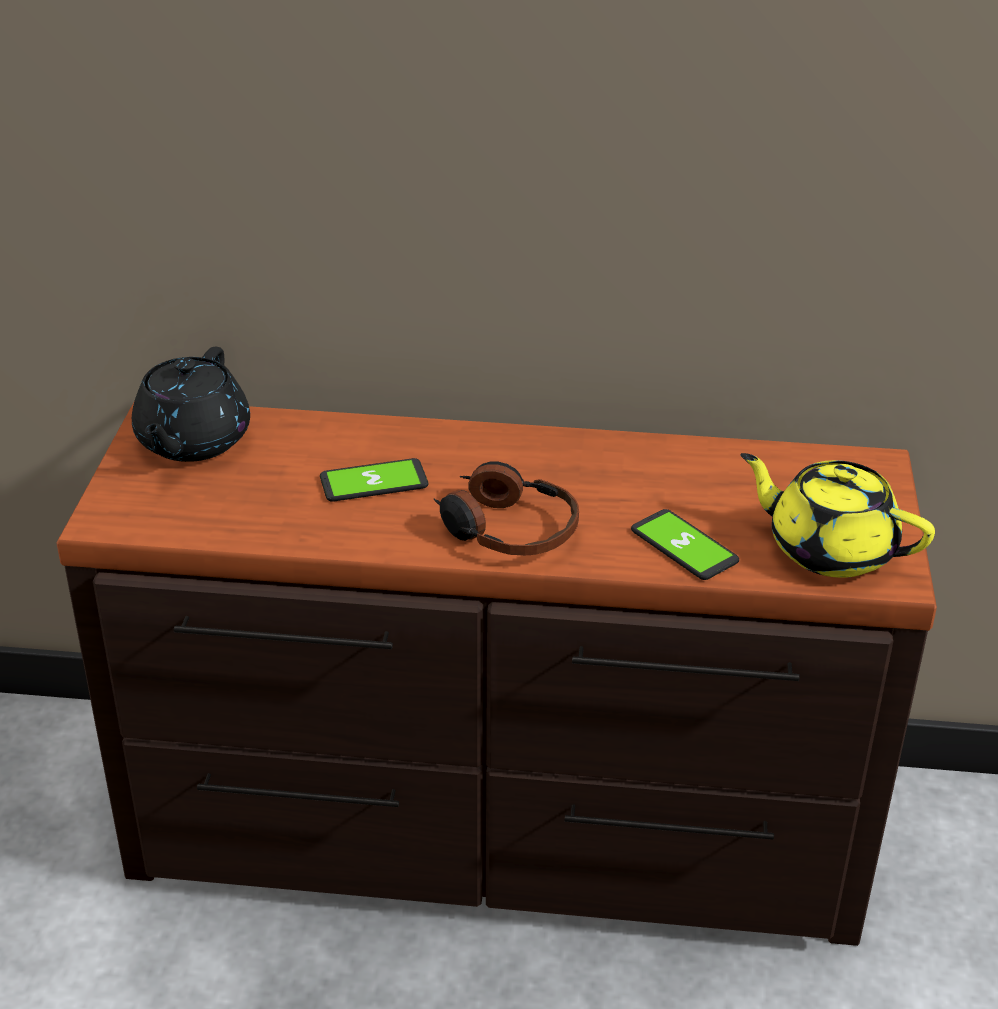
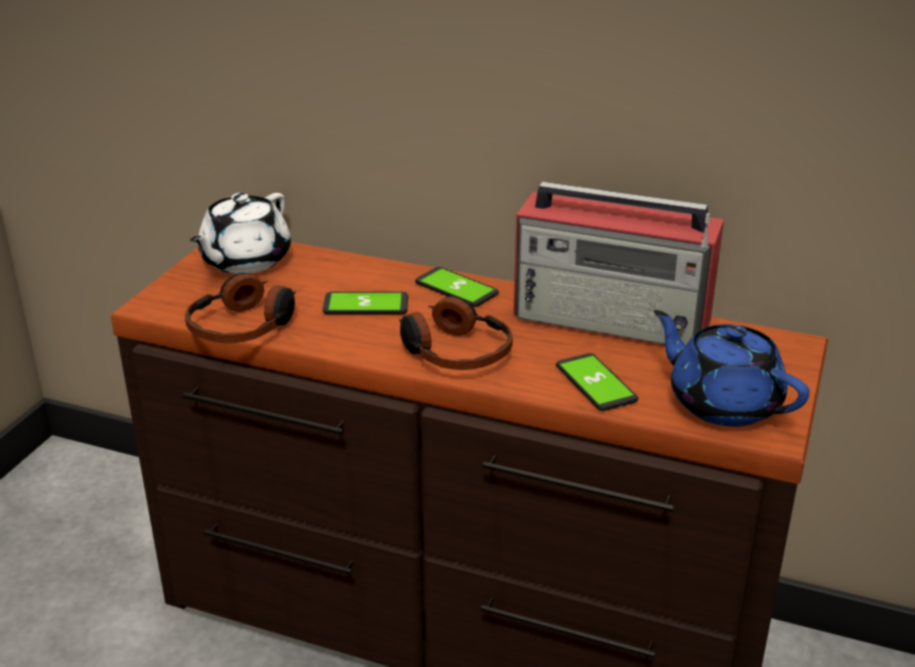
camera: 15 degrees right, 5 degrees down
black teapot [132,347,250,462] -> white teapot [190,193,291,274]
yellow teapot [740,453,935,578] -> blue teapot [654,310,810,427]
none -> headphones [185,273,296,343]
none -> phone [415,267,499,307]
none -> radio [513,181,724,345]

